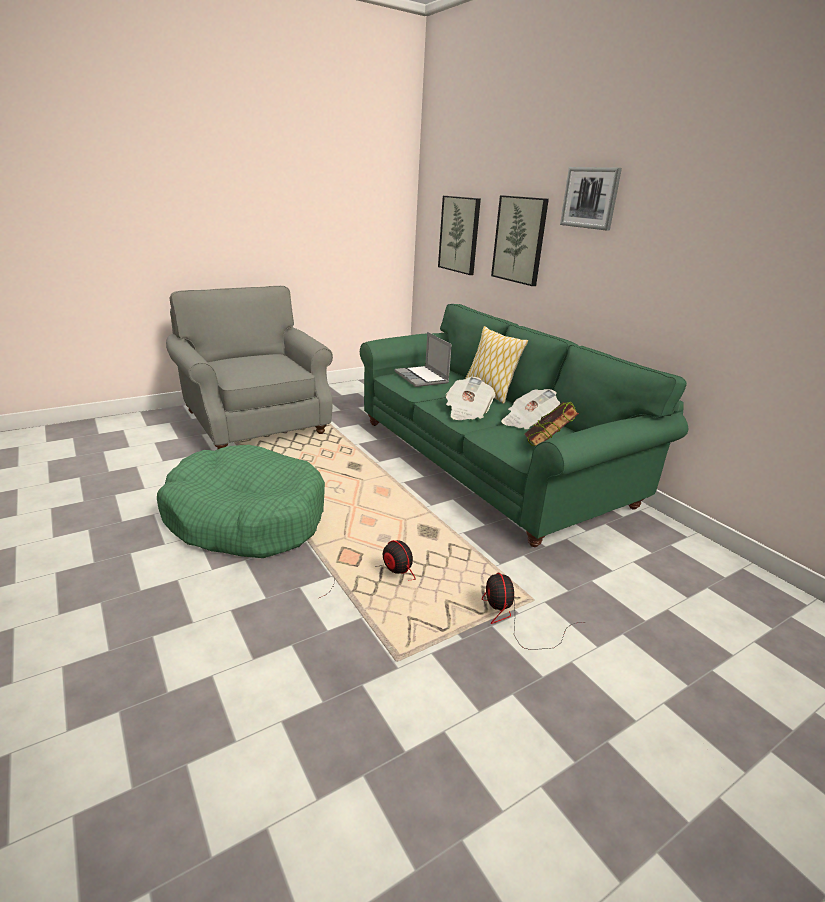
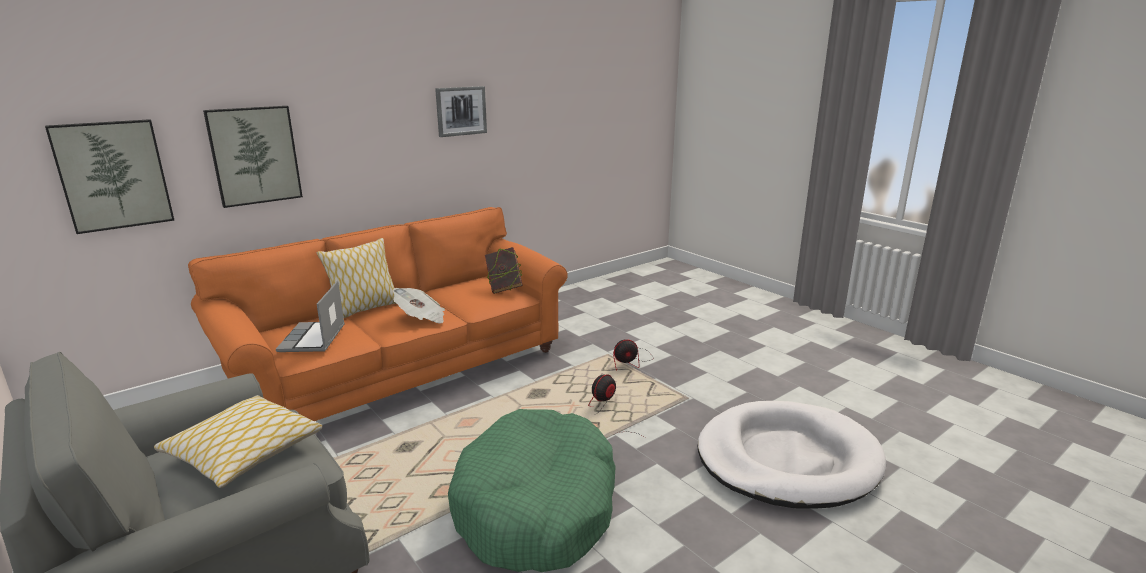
camera: 95 degrees left, 5 degrees down
green sofa [360,304,688,547] -> orange sofa [188,207,568,421]
laptop [394,332,452,387] -> laptop turned 120 degrees clockwise [276,281,345,352]
newspaper [501,389,560,429] -> none
picture [560,167,622,231] -> picture moved to [435,86,487,137]
none -> pillow [154,395,322,488]
none -> white dog bed [698,401,886,509]

